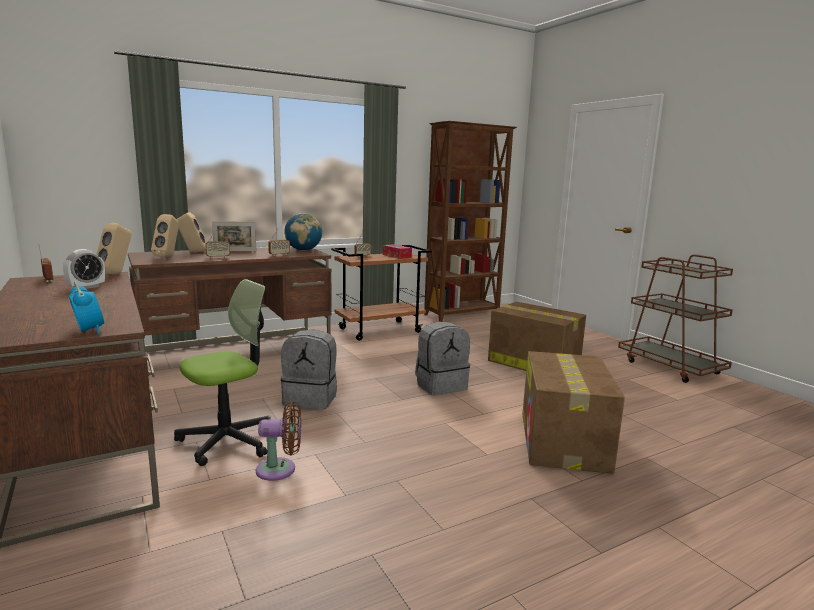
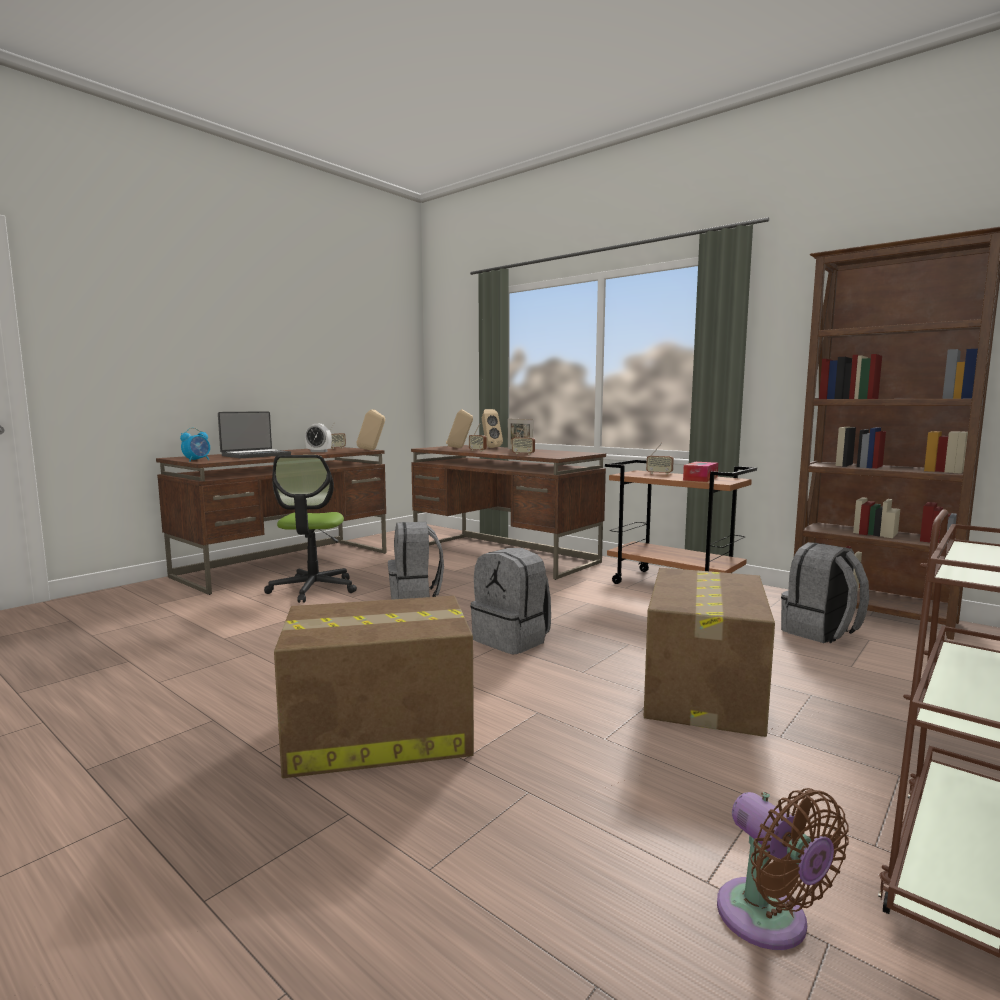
camera: 70 degrees right, 5 degrees down
office chair [174,279,268,466] -> office chair turned 60 degrees clockwise [264,455,357,603]
brown fan [256,401,301,481] -> brown fan moved to [717,788,849,950]
globe [284,213,322,251] -> none
none -> laptop [218,411,291,458]
none -> grey backpack [781,542,869,643]

